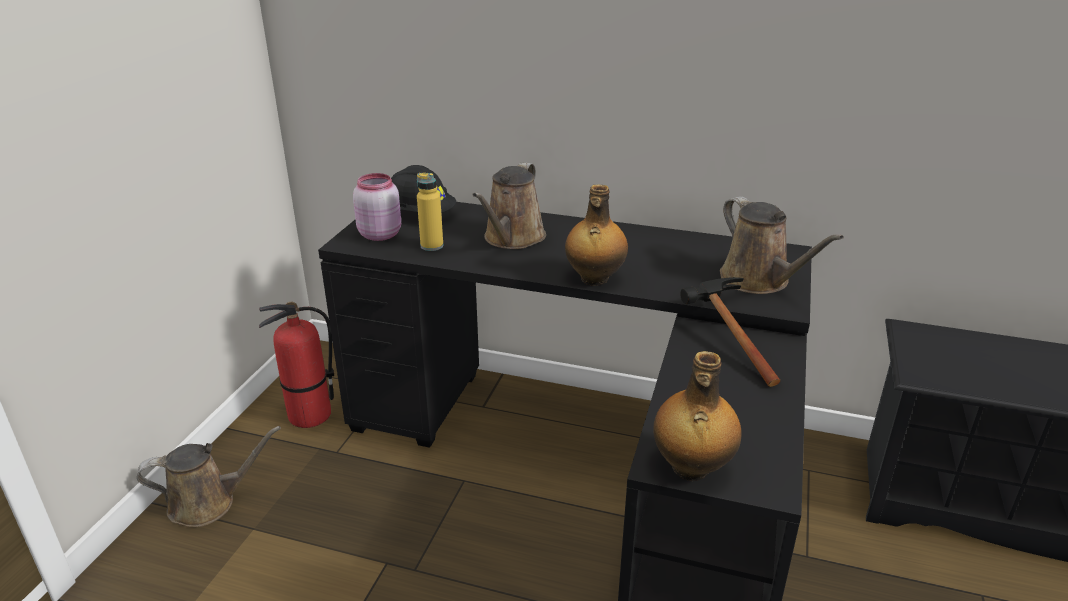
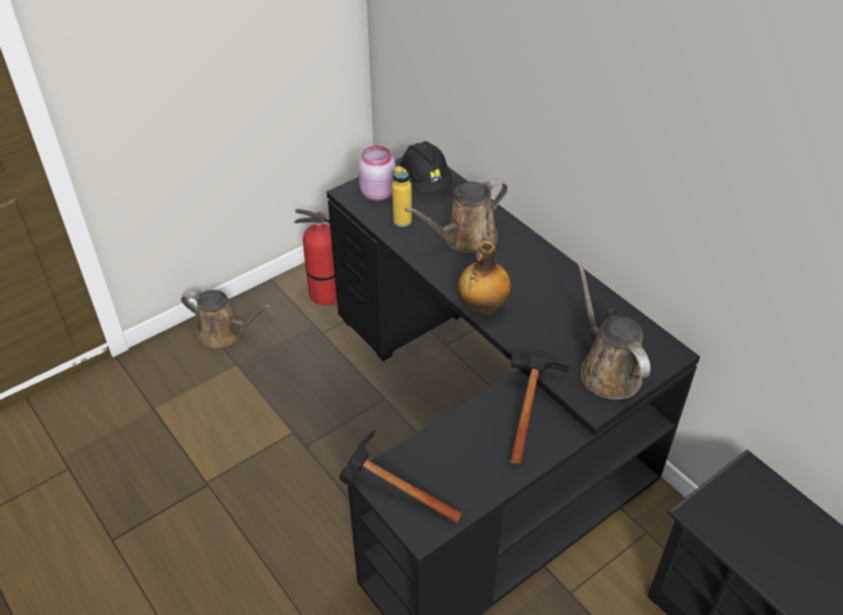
camera: 35 degrees right, 15 degrees up
bottle [653,351,741,481] -> hammer [339,430,462,523]
brown watering can [720,196,844,294] -> brown watering can turned 150 degrees clockwise [577,261,650,400]

